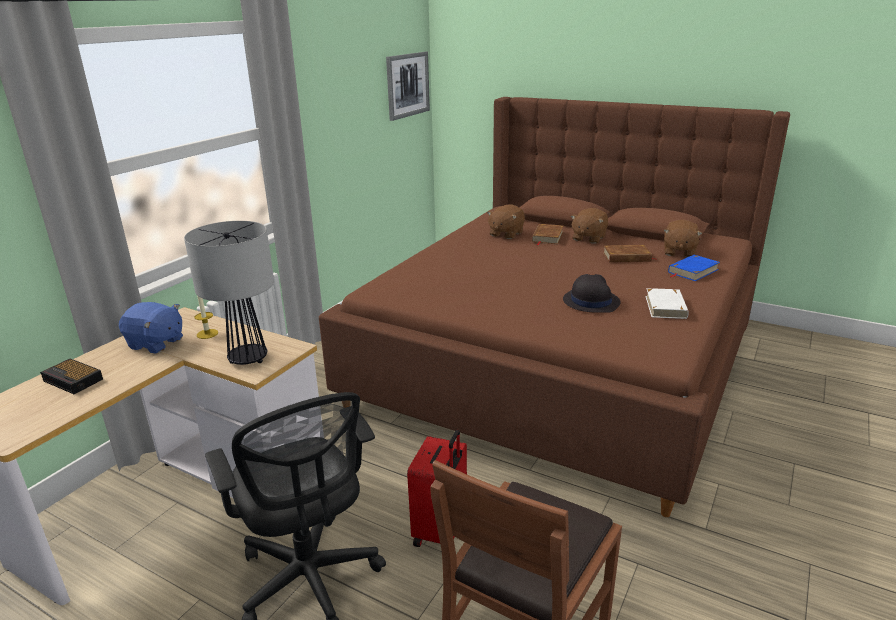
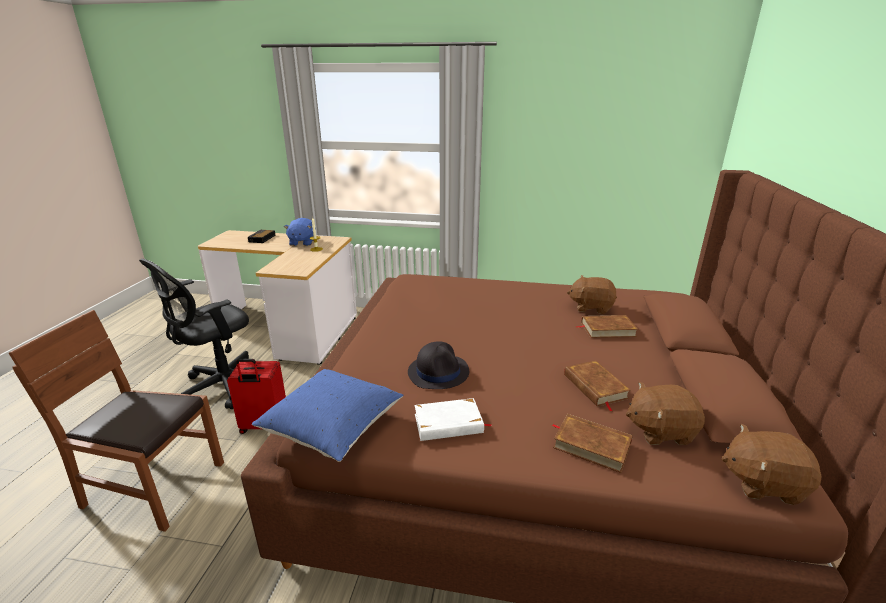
camera: 70 degrees right, 0 degrees up
table lamp [184,221,274,365] -> none
picture [386,52,430,121] -> none
brown plush toy [570,208,608,244] -> brown plush toy moved to [722,424,822,505]
blue book [668,255,720,281] -> brown book [552,414,633,473]
none -> blue pillow [252,369,404,462]

